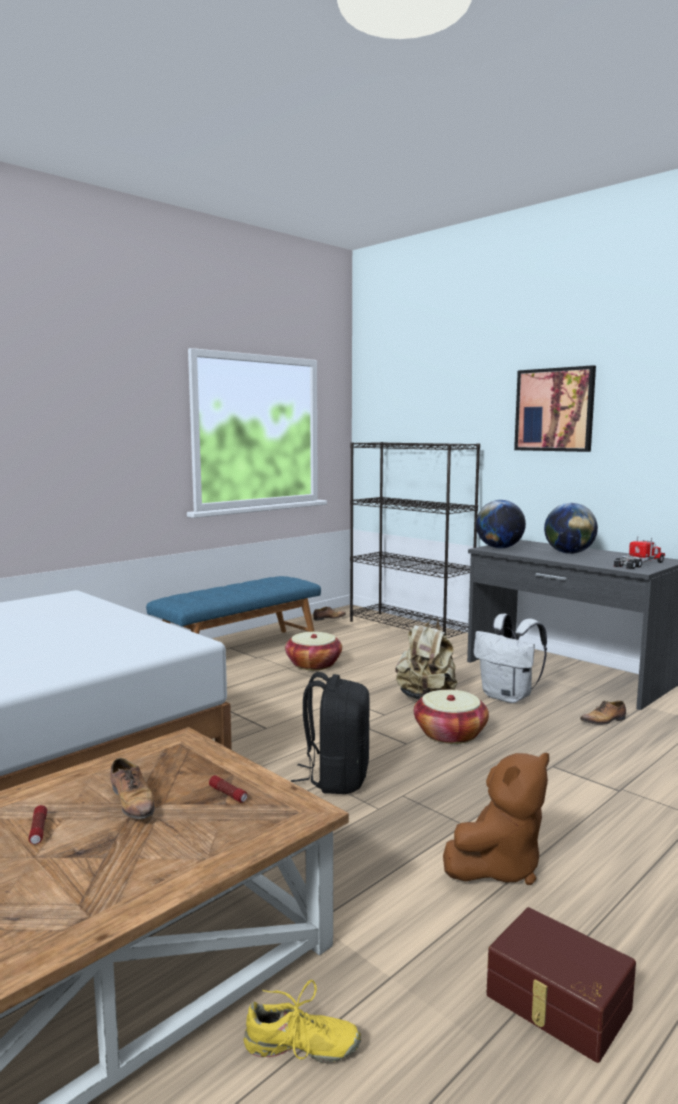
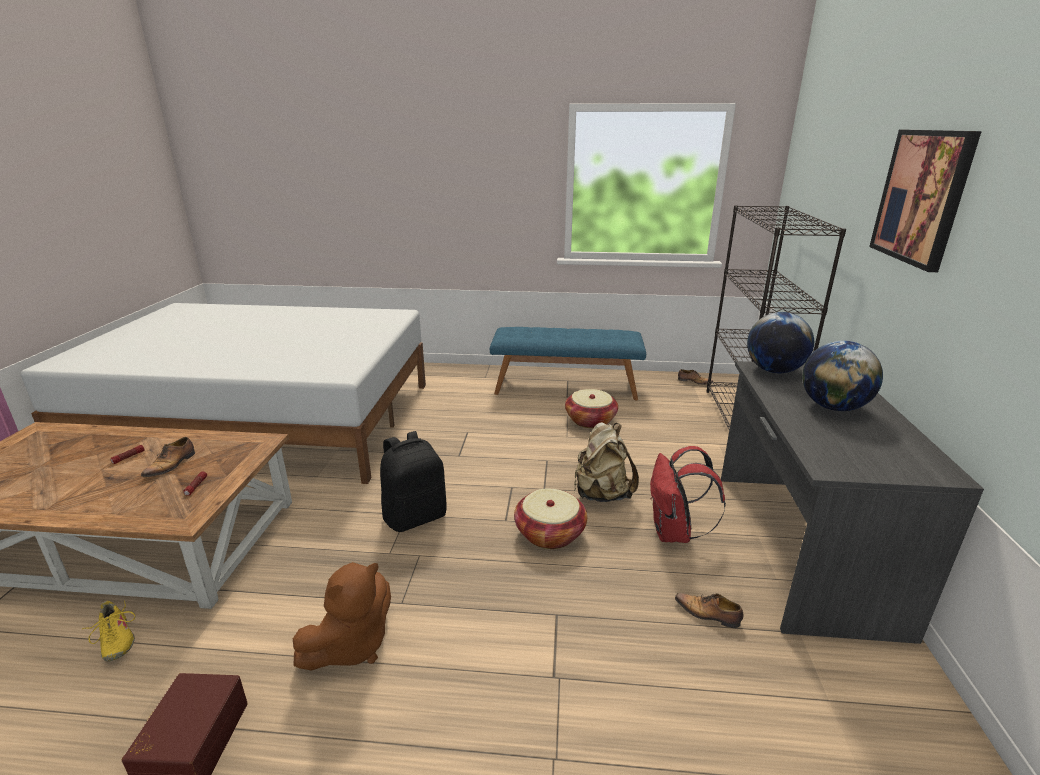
camera: 50 degrees right, 15 degrees up
brown plush toy [443,753,549,885] -> brown plush toy turned 60 degrees counterclockwise [293,562,391,671]
white backpack [473,614,547,703] -> red backpack [650,446,726,543]
toy truck [614,536,665,569] -> none

